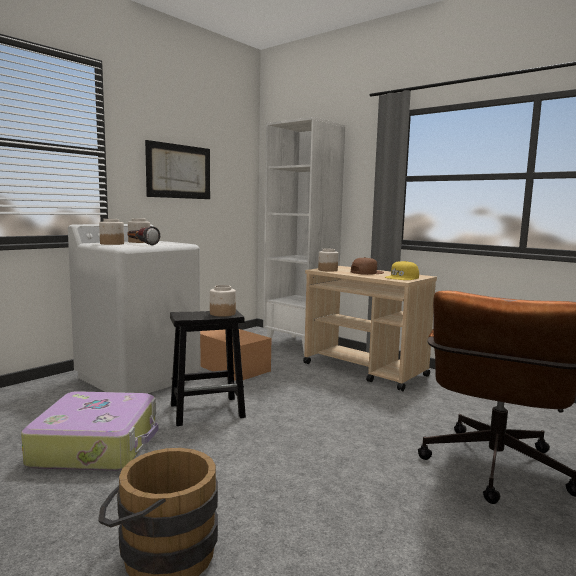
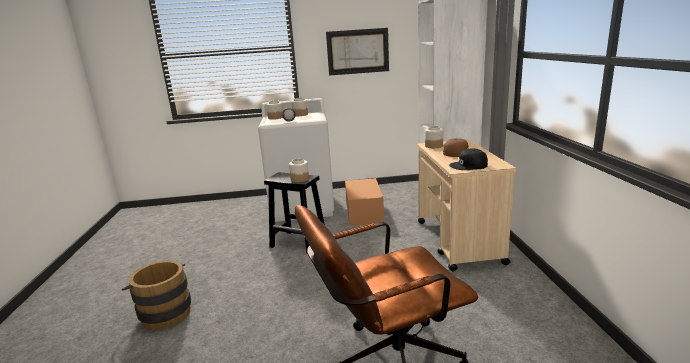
camera: 45 degrees right, 10 degrees up
suitcase [21,391,159,471] -> none
yellow cap [385,261,419,280] -> black cap [449,148,488,170]

